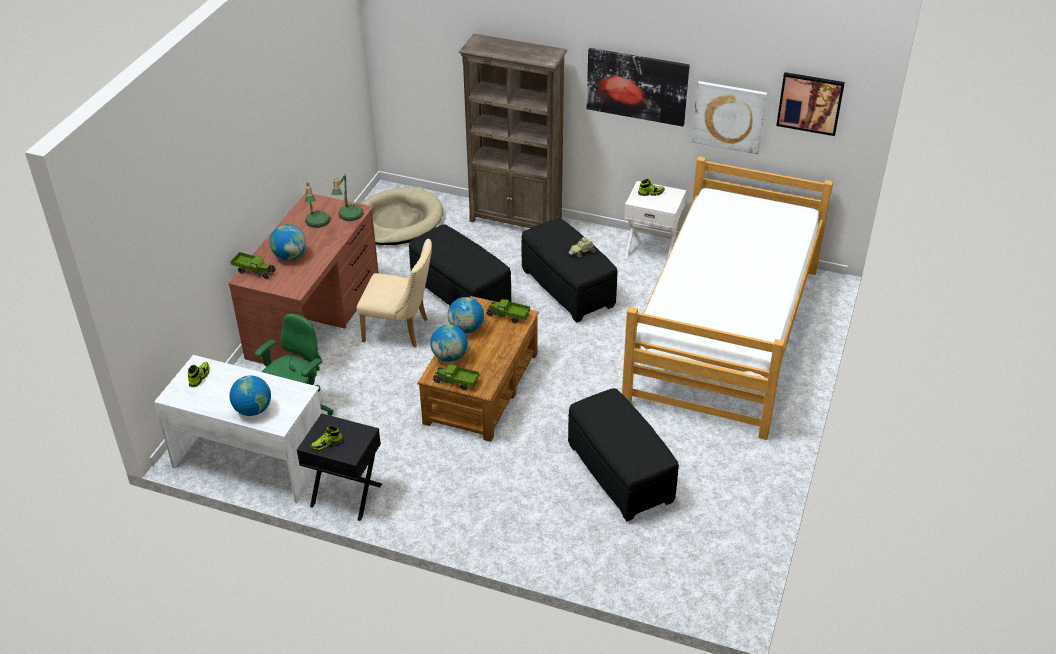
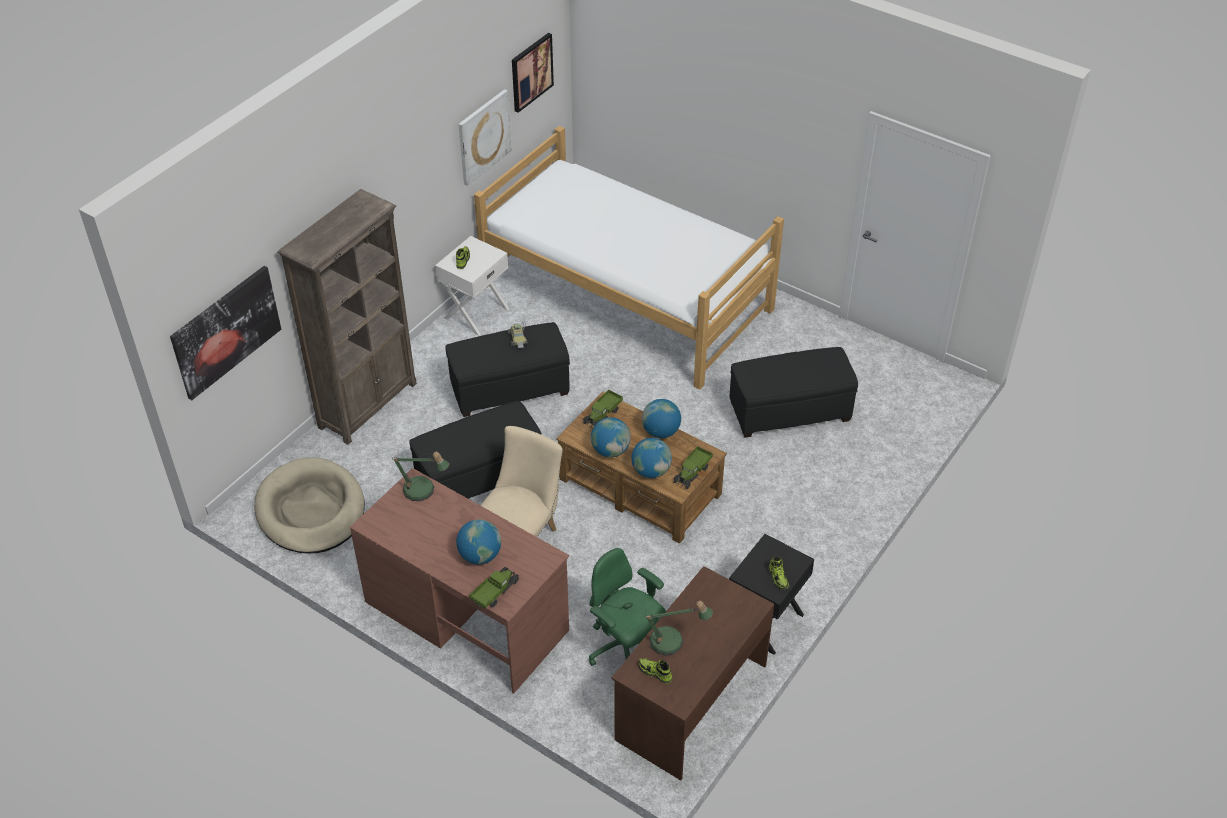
camera: 75 degrees left, 5 degrees up
white desk [154,355,321,503] -> brown desk [611,566,774,780]
globe [229,375,271,416] -> globe moved to [642,399,681,438]
table lamp [305,181,331,228] -> table lamp moved to [644,600,713,656]
picture [587,48,690,126] -> picture moved to [170,266,281,400]

